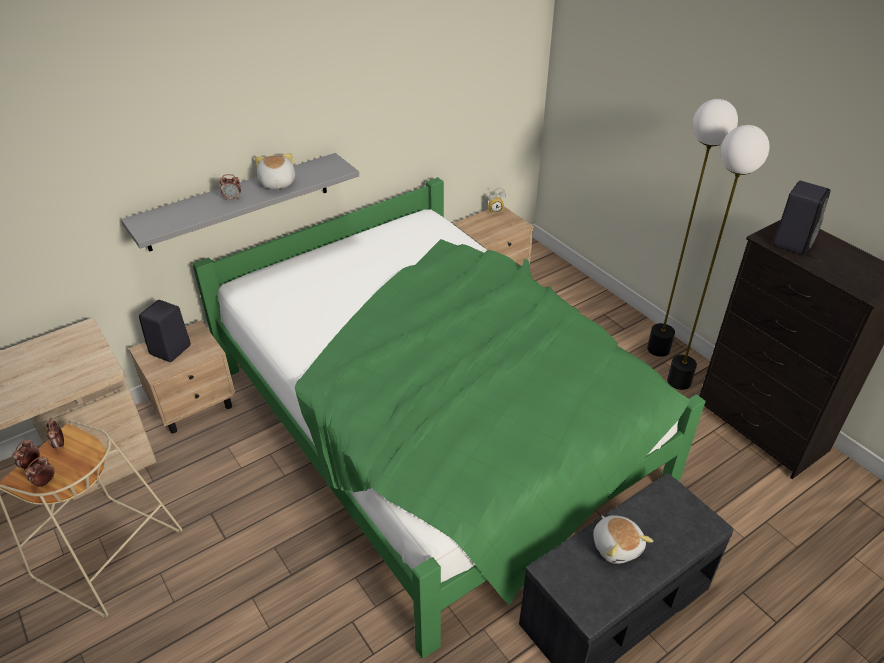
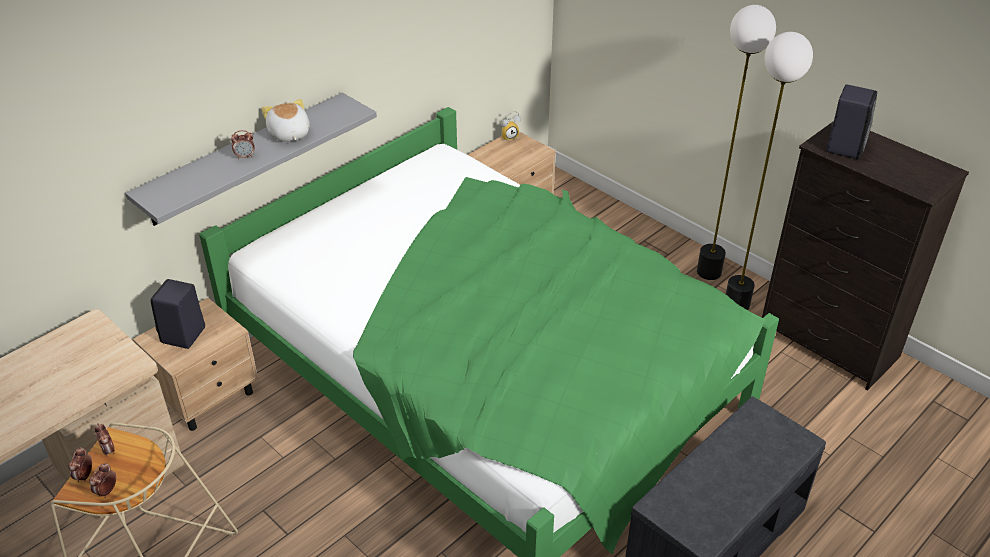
camera: 10 degrees left, 0 degrees up
plush toy [593,515,653,564] -> none

